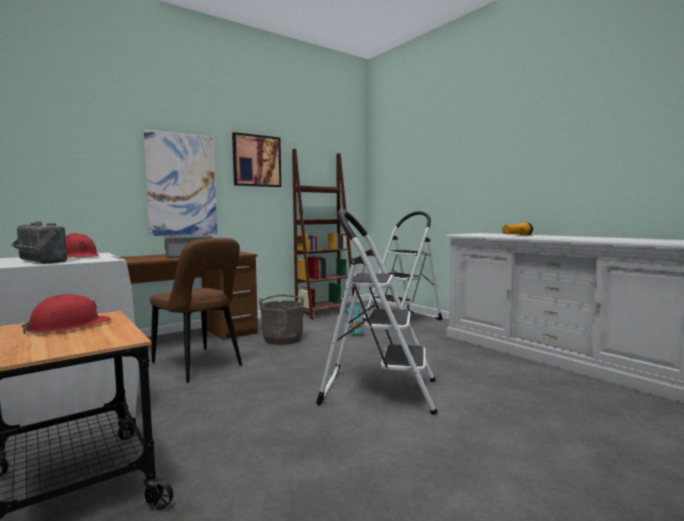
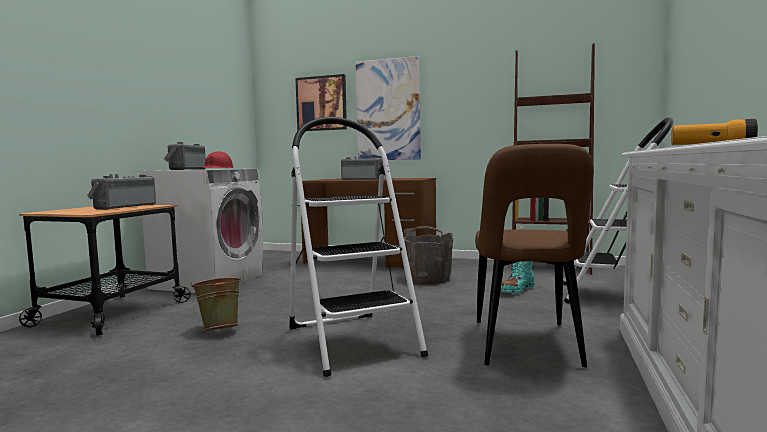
camera: 55 degrees right, 0 degrees up
red hard hat [21,294,111,334] -> radio [87,174,156,210]
brown chair [150,238,242,383] -> brown chair moved to [475,144,594,368]
picture [232,132,281,187] -> picture moved to [295,74,347,131]
none -> green bucket [191,277,242,331]

